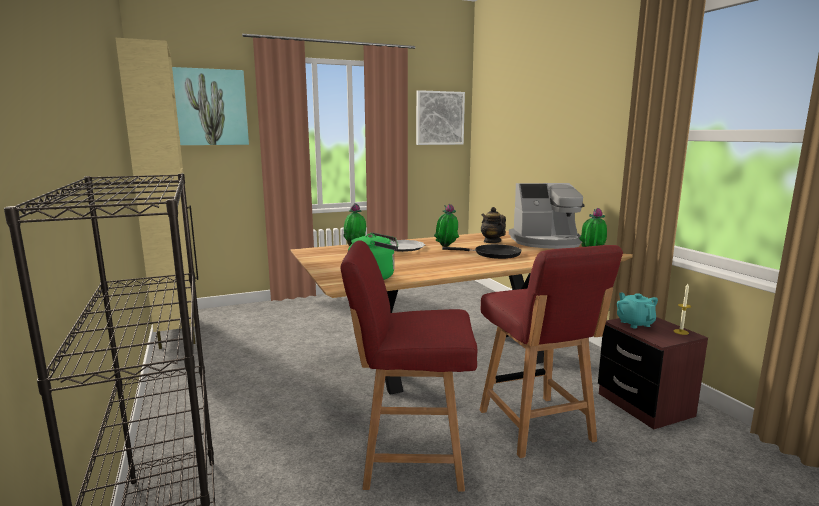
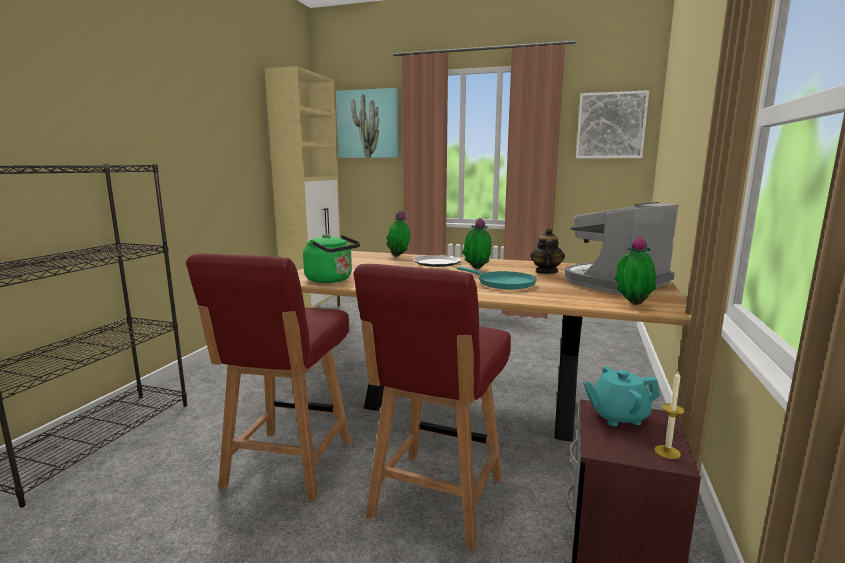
camera: 40 degrees right, 0 degrees up
red chair [340,240,477,492] -> red chair turned 120 degrees counterclockwise [186,254,351,501]
black frying pan [442,244,522,259] -> turquoise frying pan [457,267,537,289]
coffee machine [509,183,585,249] -> coffee machine turned 105 degrees clockwise [565,202,679,295]
turquoise teapot [617,292,658,329] -> turquoise teapot turned 120 degrees counterclockwise [583,366,660,426]

